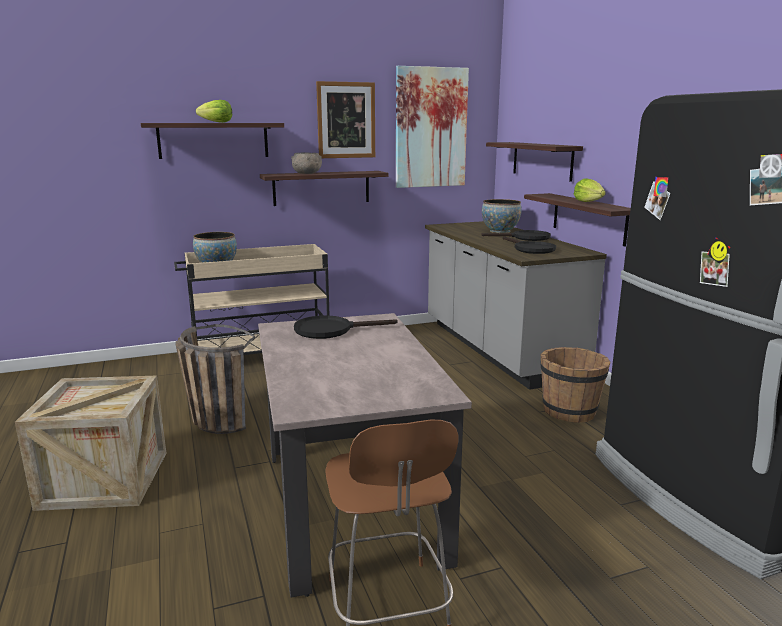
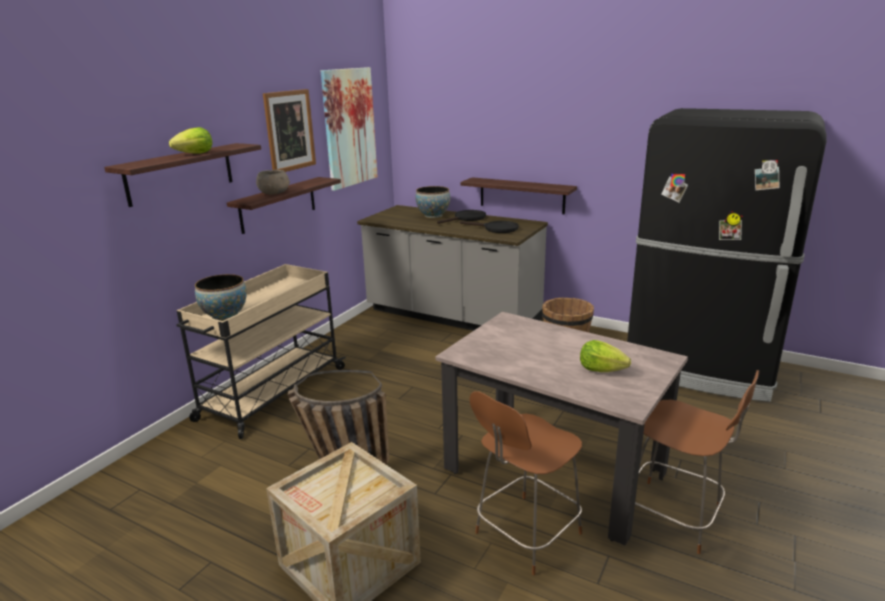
camera: 40 degrees left, 5 degrees up
black frying pan [294,315,398,339] -> none
shelf [486,142,583,182] -> none
lettuce [574,178,606,202] -> lettuce moved to [580,340,631,372]
none -> brown chair [469,392,582,575]

